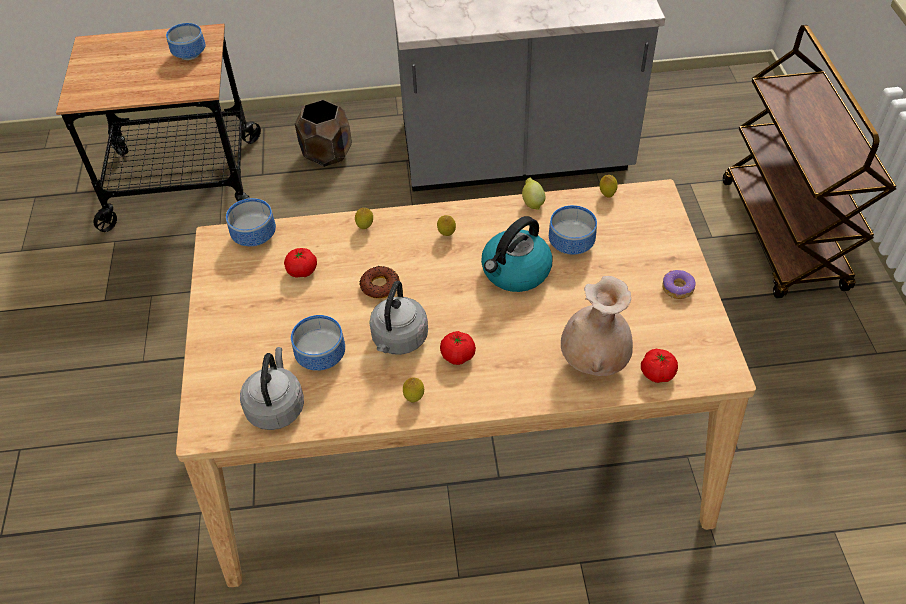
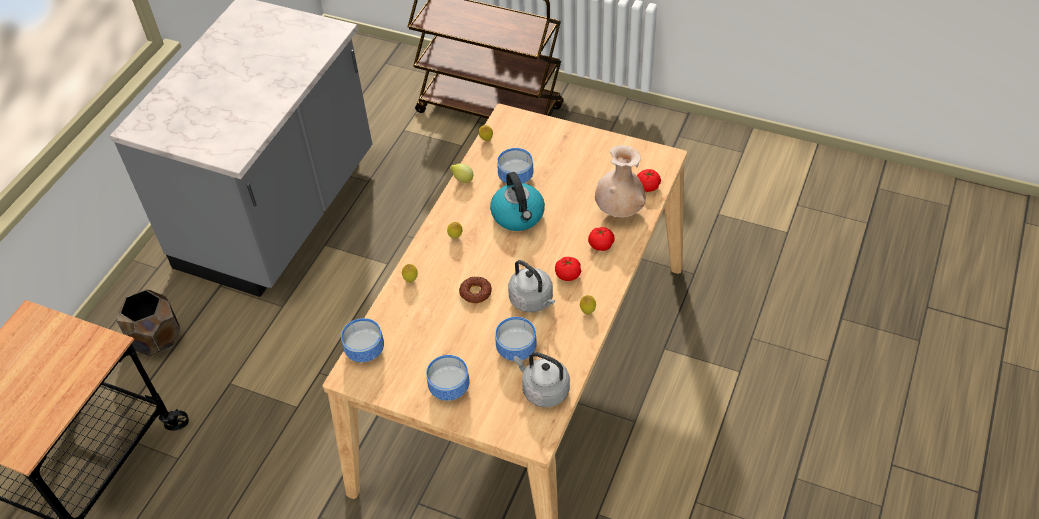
camera: 60 degrees left, 0 degrees up
bowl [166,23,205,60] -> bowl moved to [426,355,470,401]
tomato [284,248,317,278] -> tomato moved to [588,227,615,251]
donut [662,270,696,299] -> none

